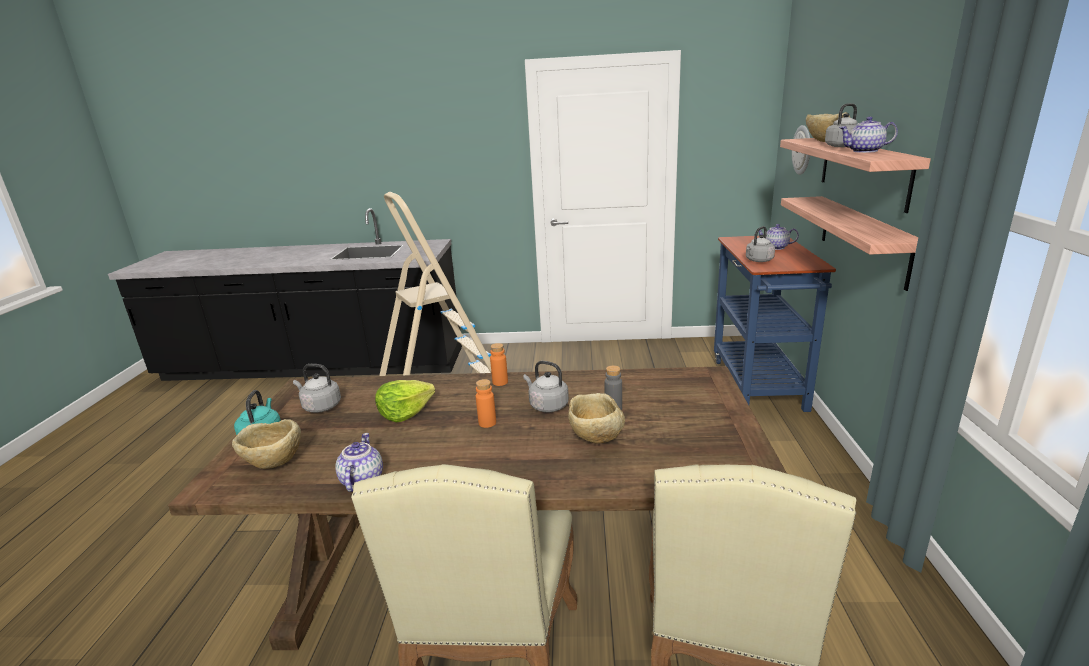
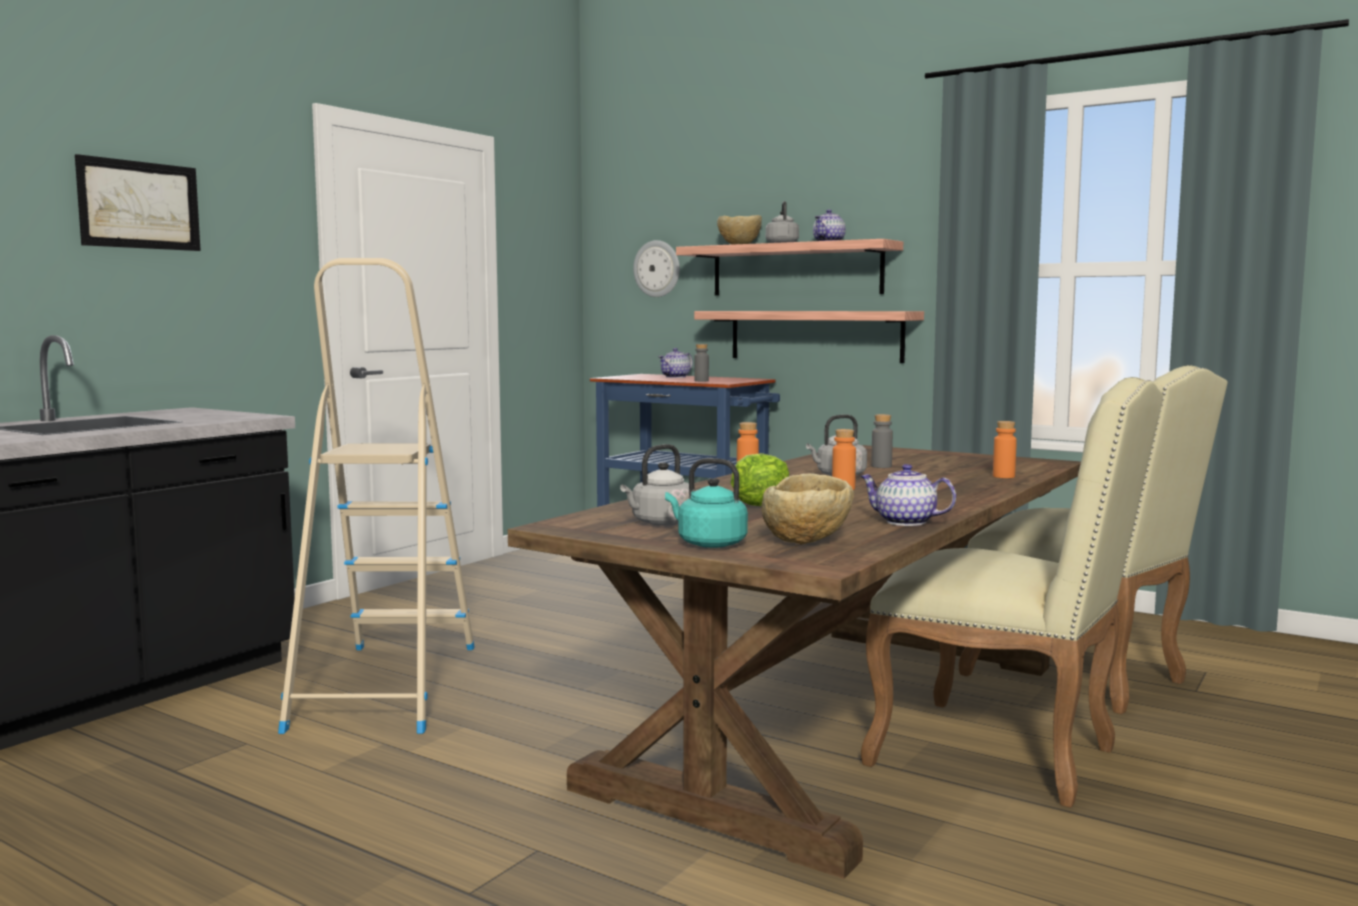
camera: 60 degrees left, 15 degrees down
beige bowl [568,393,625,444] -> none
grey kettle [746,226,775,262] -> grey bottle [694,344,709,382]
none -> picture [75,154,201,251]
none -> orange bottle [993,421,1017,478]

